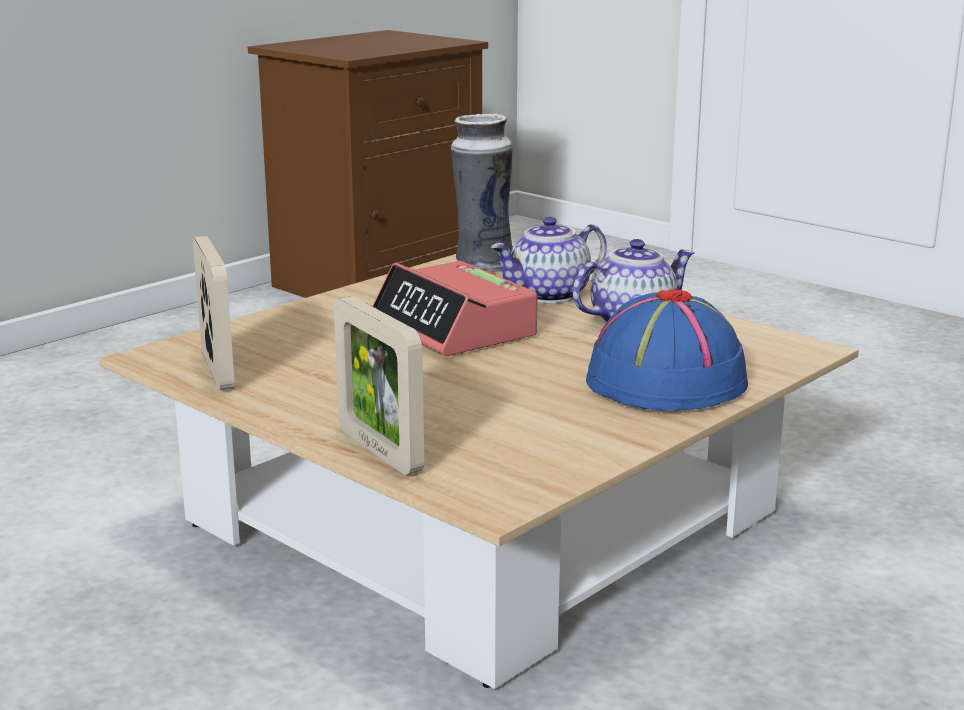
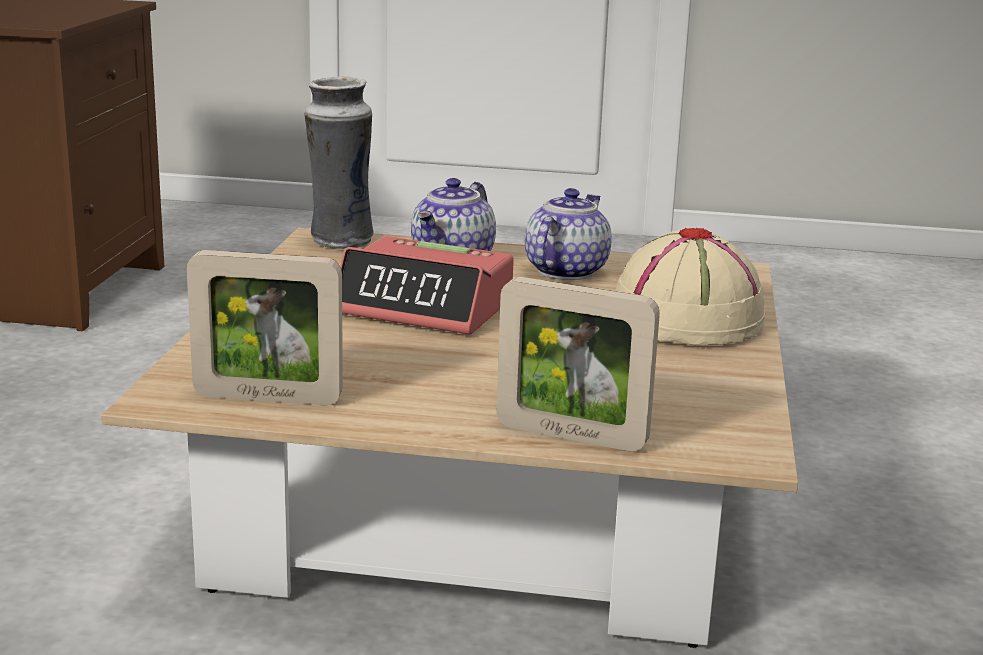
camera: 35 degrees left, 0 degrees up
picture frame [193,236,235,390] -> picture frame turned 150 degrees clockwise [187,250,343,405]
blue hat [586,289,748,411] -> beige hat [616,228,765,345]

